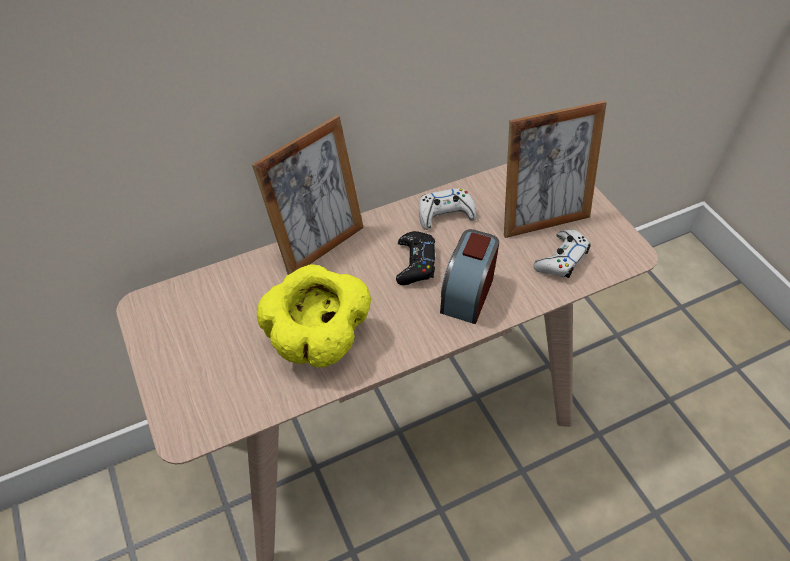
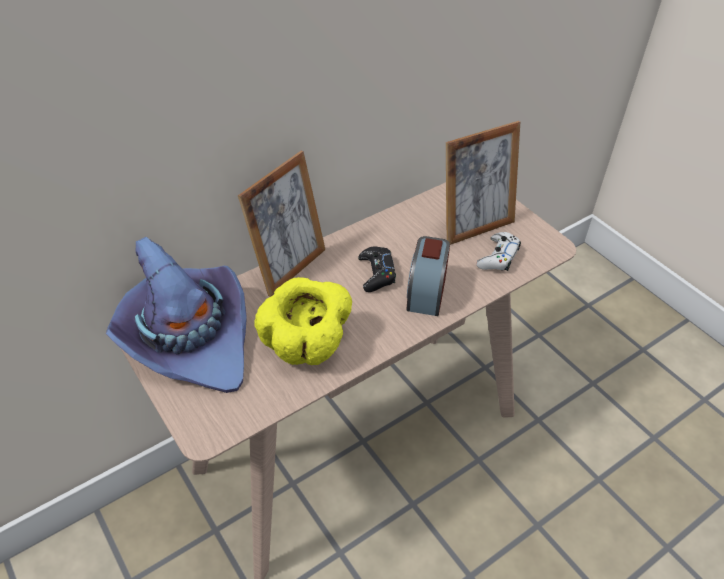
camera: 10 degrees left, 5 degrees down
white game controller [419,188,476,230] -> none
none -> purple hat [106,237,247,393]

